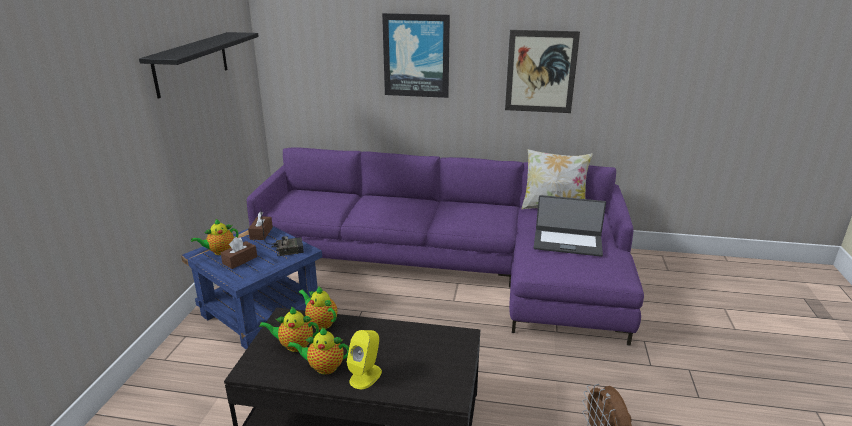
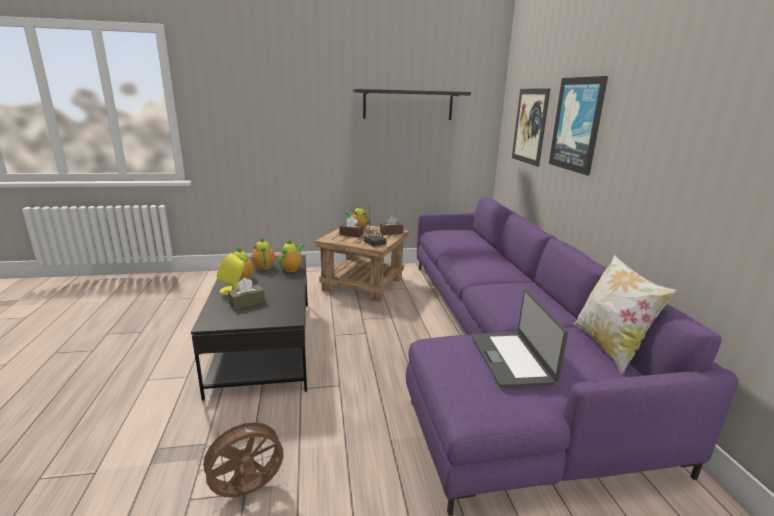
camera: 70 degrees right, 5 degrees down
blue side table [181,226,322,349] -> brown side table [315,223,409,302]
picture [505,30,580,113] -> picture moved to [512,88,550,167]
none -> brown tissue box [228,278,265,310]

